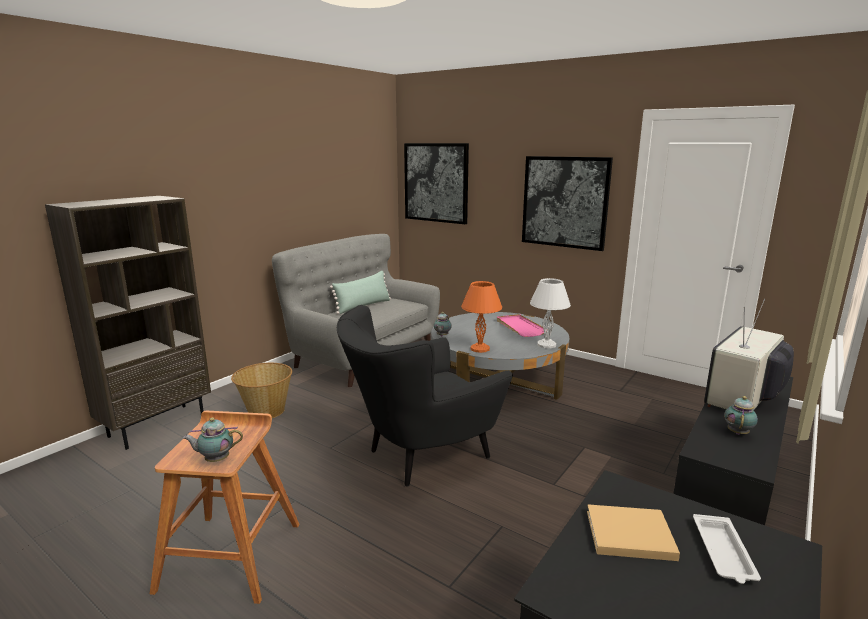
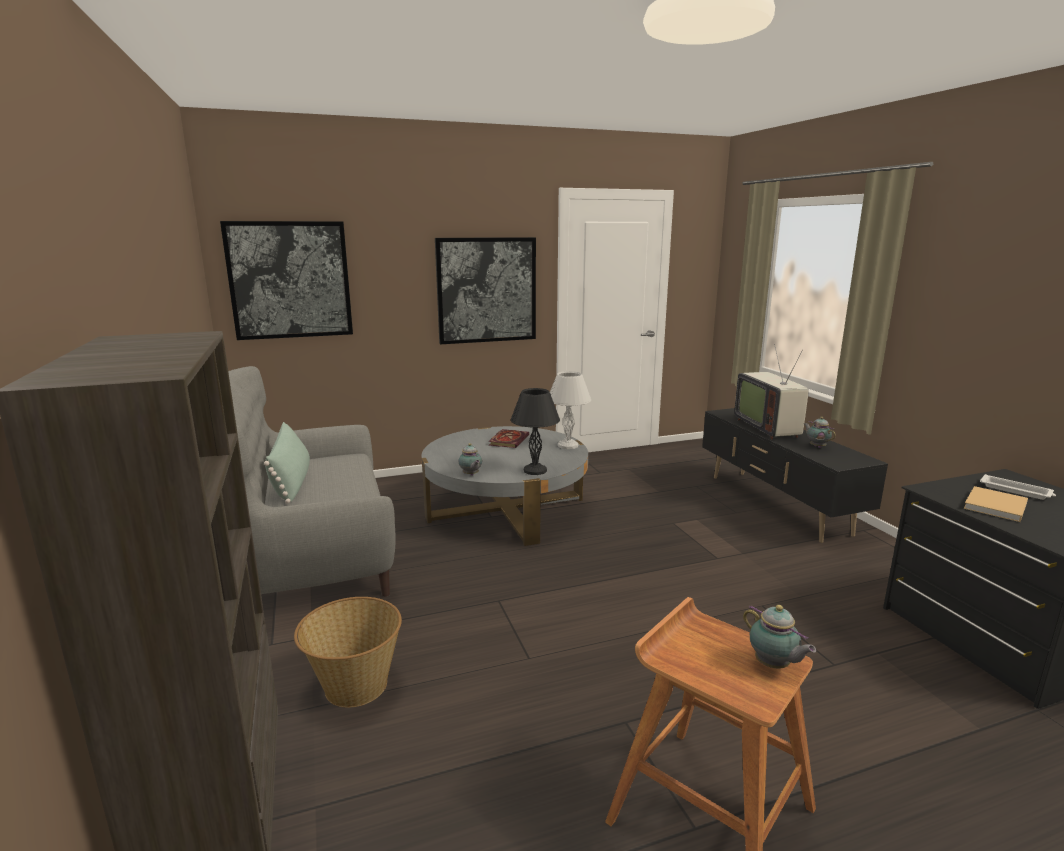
camera: 55 degrees left, 0 degrees up
teapot [183,418,243,462] -> teapot turned 60 degrees counterclockwise [743,605,816,669]
black armchair [337,305,513,486] -> none
orange table lamp [461,281,502,353] -> black table lamp [511,388,560,475]
pink tray [497,314,544,337] -> book [489,429,529,448]

